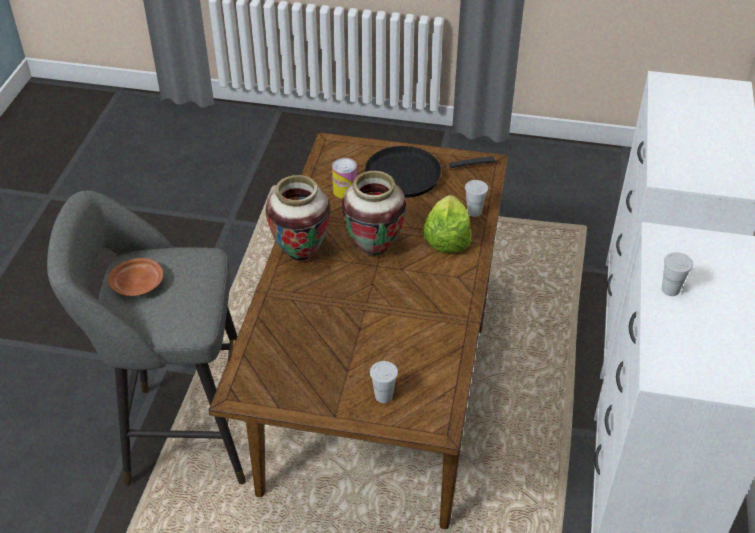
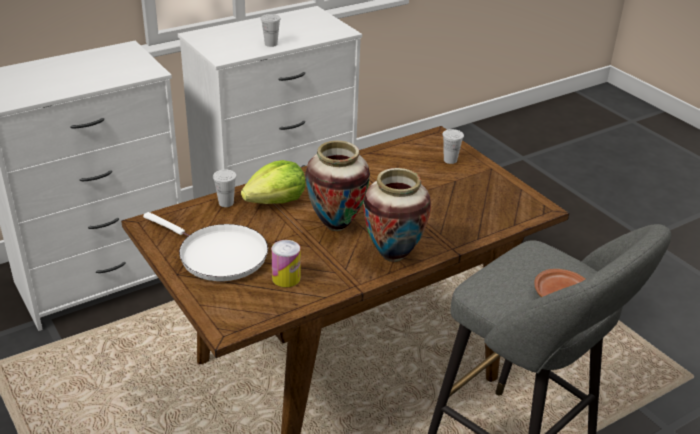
camera: 135 degrees left, 10 degrees down
black frying pan [365,146,495,198] -> white frying pan [143,212,268,281]

